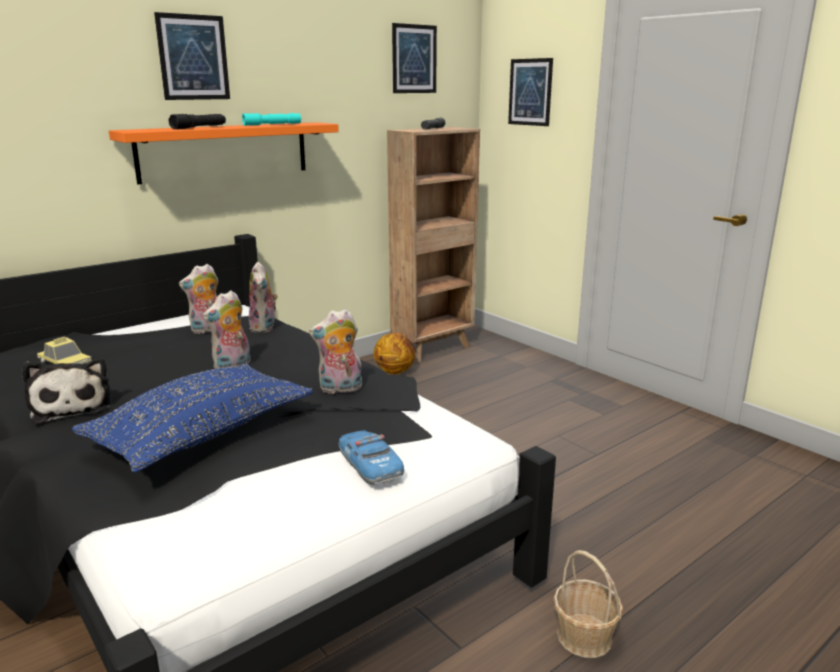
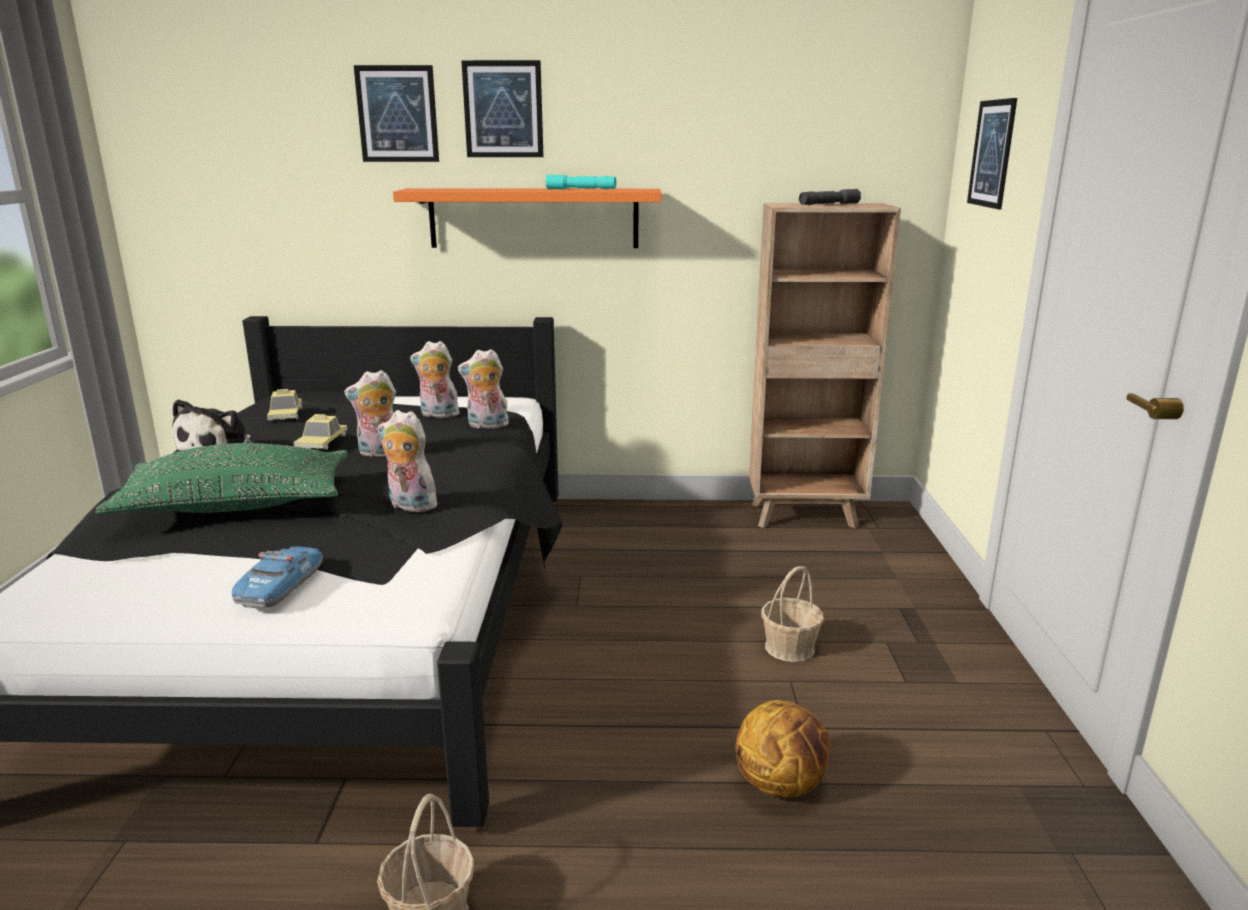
camera: 40 degrees right, 0 degrees up
blue pillow [72,363,313,473] -> green pillow [95,443,348,514]
black flashlight [169,114,226,129] -> none
plush toy [249,262,278,333] -> plush toy turned 60 degrees clockwise [458,349,510,428]
basketball [374,333,415,374] -> basketball moved to [735,700,830,797]
picture [392,23,437,93] -> picture moved to [354,65,439,162]
none -> toy car [293,414,348,450]
none -> basket [761,566,824,662]

